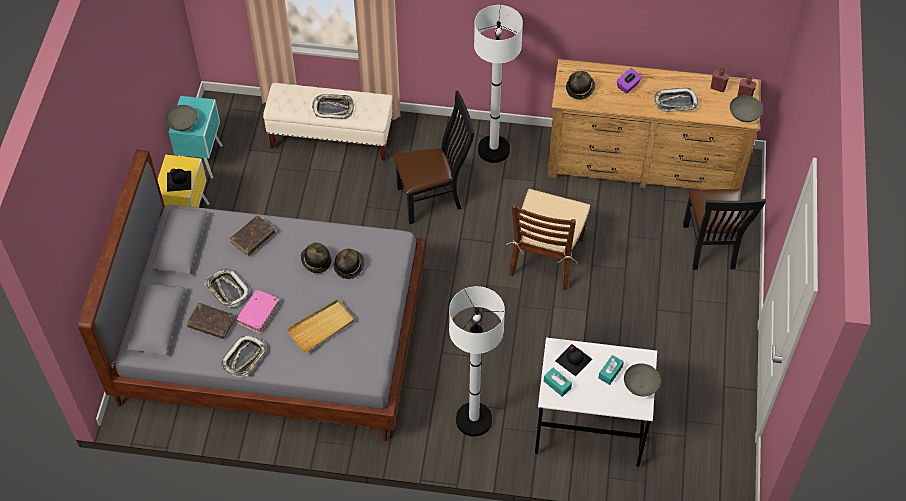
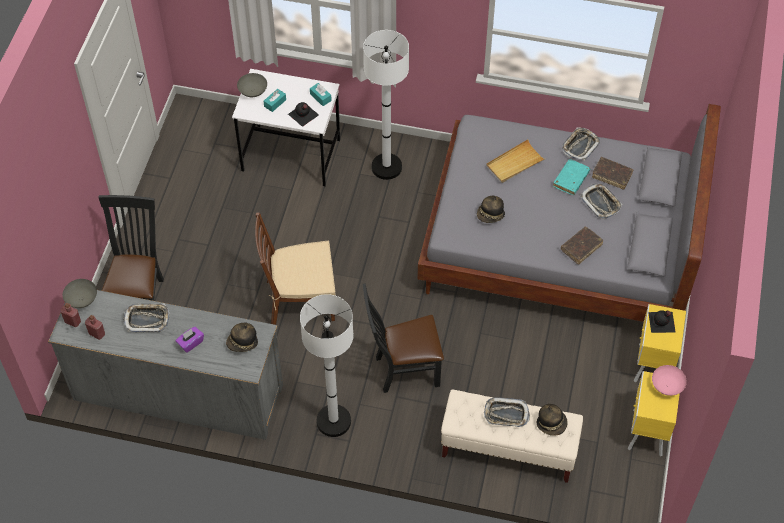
camera: 175 degrees left, 0 degrees up
grey bowl [165,105,197,131] -> pink bowl [652,365,687,396]
turquoise nightstand [169,96,223,179] -> yellow nightstand [627,371,680,457]
pink book [236,290,280,333] -> turquoise book [553,159,590,195]
hat [300,243,331,273] -> hat moved to [537,404,568,436]
brown chair [506,189,590,290] -> brown chair turned 120 degrees counterclockwise [255,212,336,325]
brown dresser [547,59,761,190] -> grey dresser [48,290,283,440]

